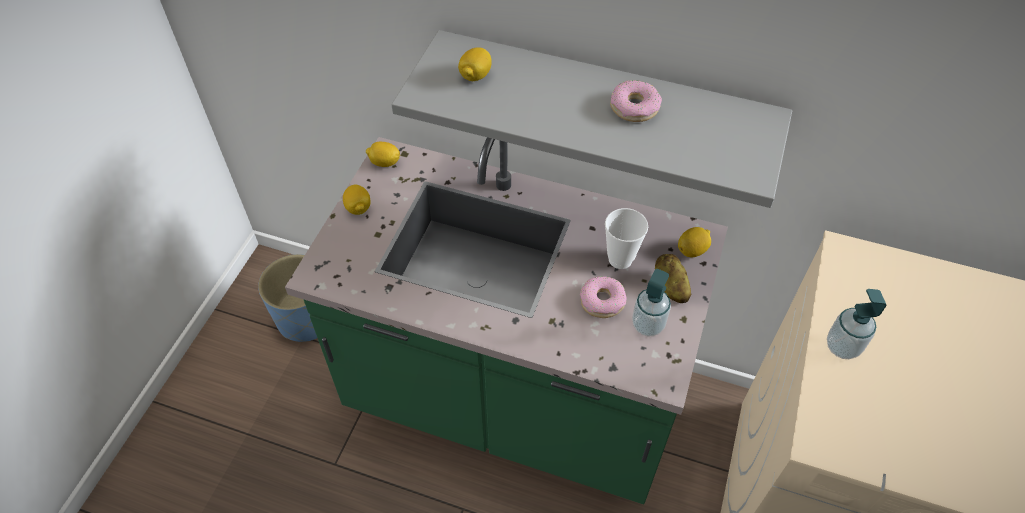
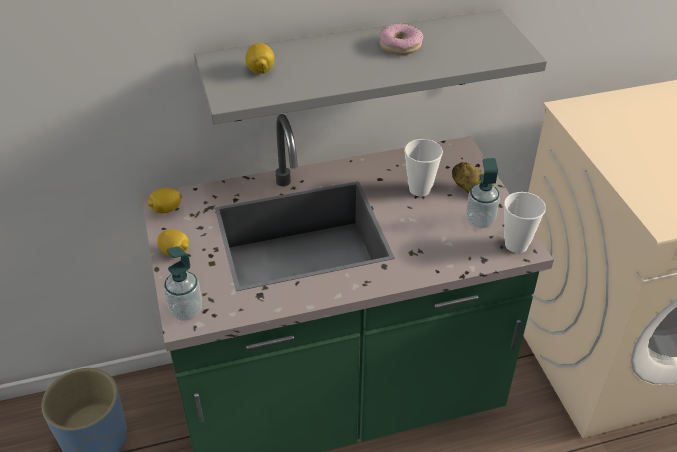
camera: 35 degrees left, 10 degrees down
donut [580,276,626,318] -> none
lemon [678,227,711,257] -> none
soap dispenser [827,289,886,359] -> soap dispenser moved to [164,246,202,321]
none -> cup [504,192,546,253]

